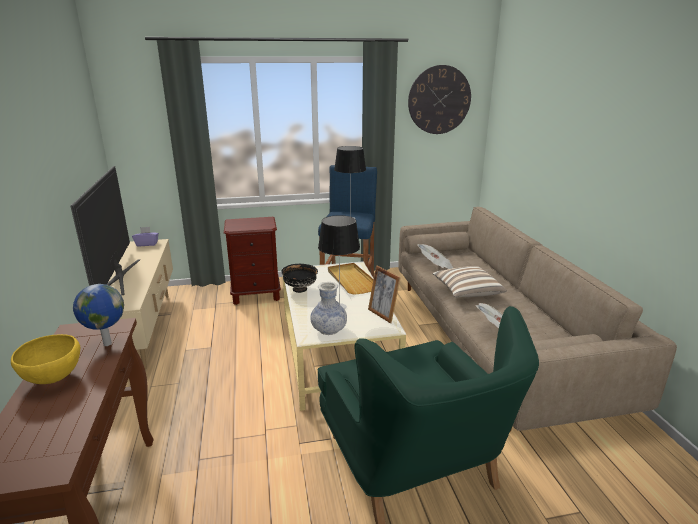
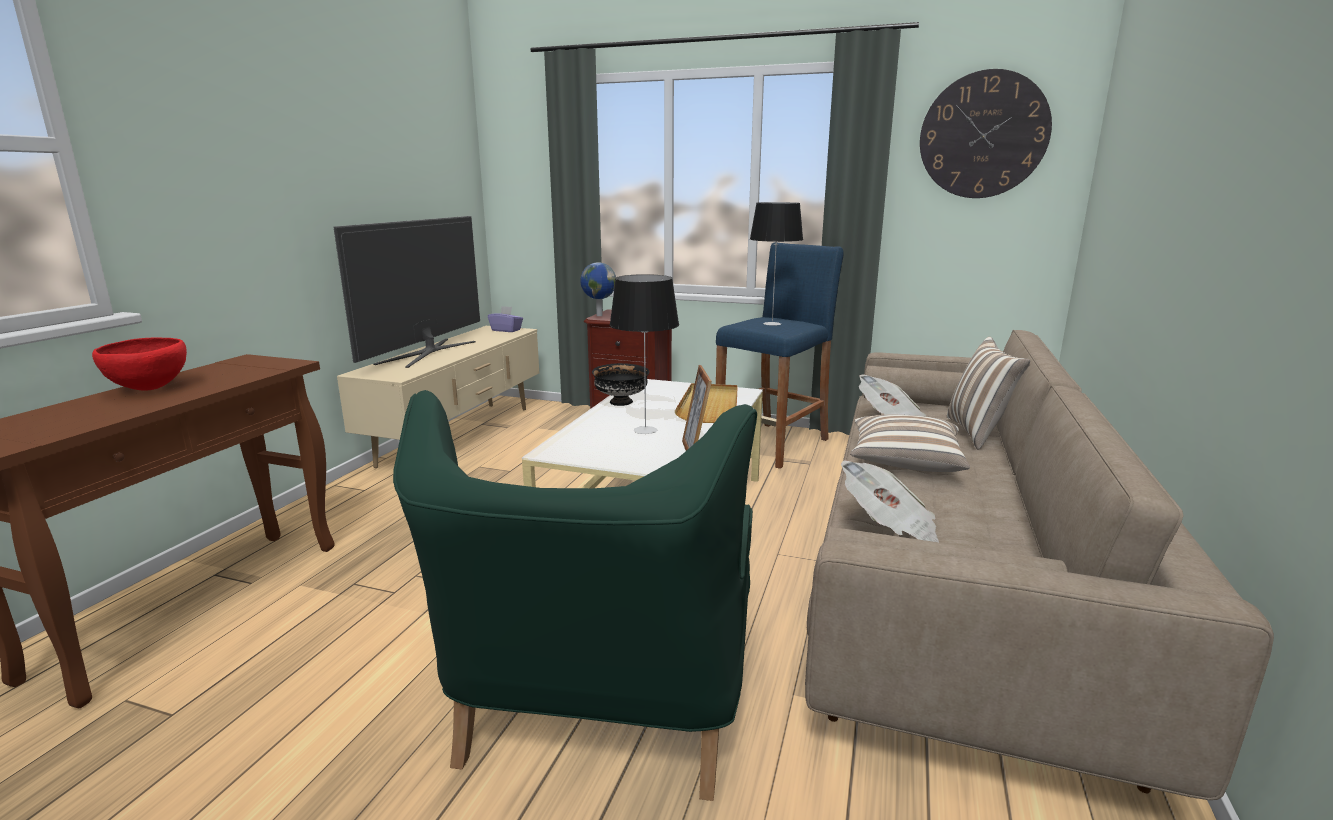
camera: 30 degrees right, 5 degrees down
yellow bowl [11,334,80,384] -> red bowl [92,337,187,391]
globe [73,284,124,346] -> globe moved to [580,262,616,316]
vase [310,282,347,335] -> none
none -> pillow [947,337,1030,450]

